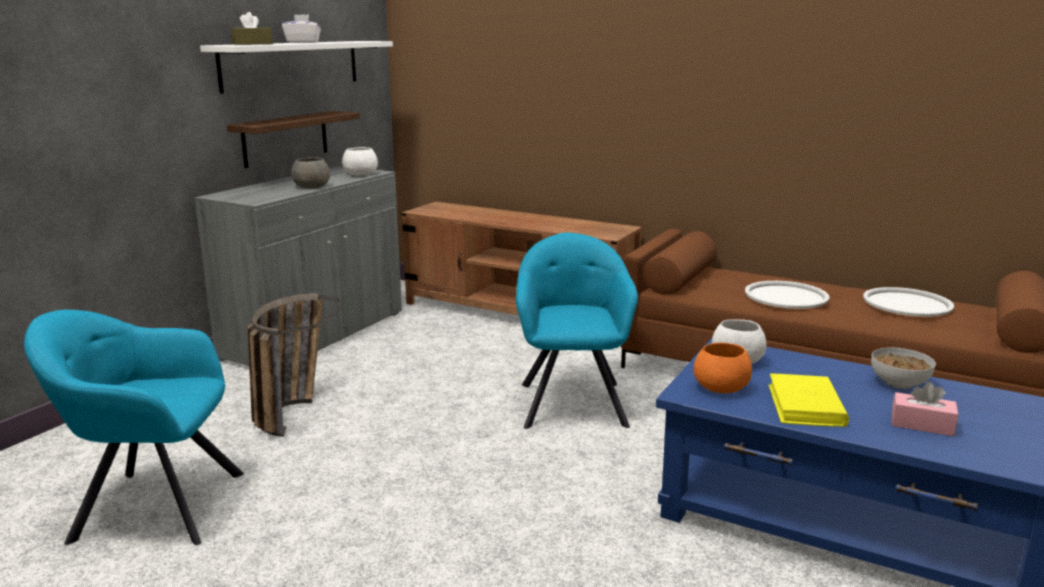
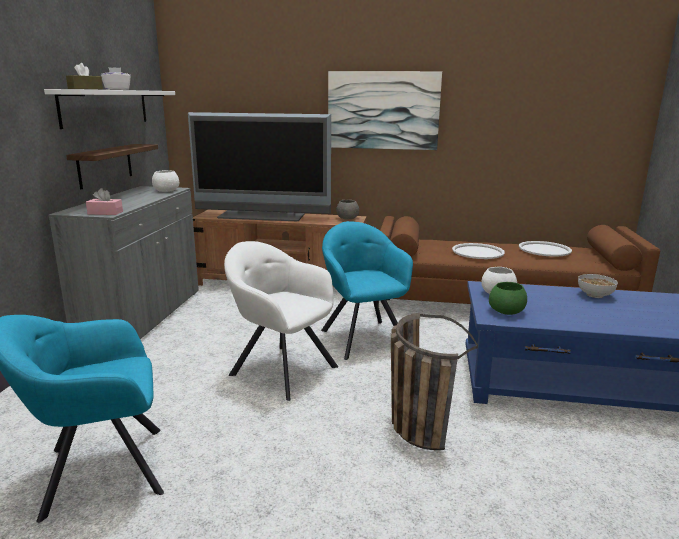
camera: 20 degrees left, 0 degrees up
basket [248,293,341,437] -> basket moved to [391,313,478,450]
grey bowl [292,157,330,189] -> grey bowl moved to [336,200,359,219]
orange bowl [693,343,752,393] -> green bowl [489,282,527,315]
yellow book [768,373,849,427] -> none
pink tissue box [892,382,959,436] -> pink tissue box moved to [86,188,123,215]
none -> television [188,112,331,221]
none -> white armchair [224,241,338,401]
none -> picture [328,71,442,150]

